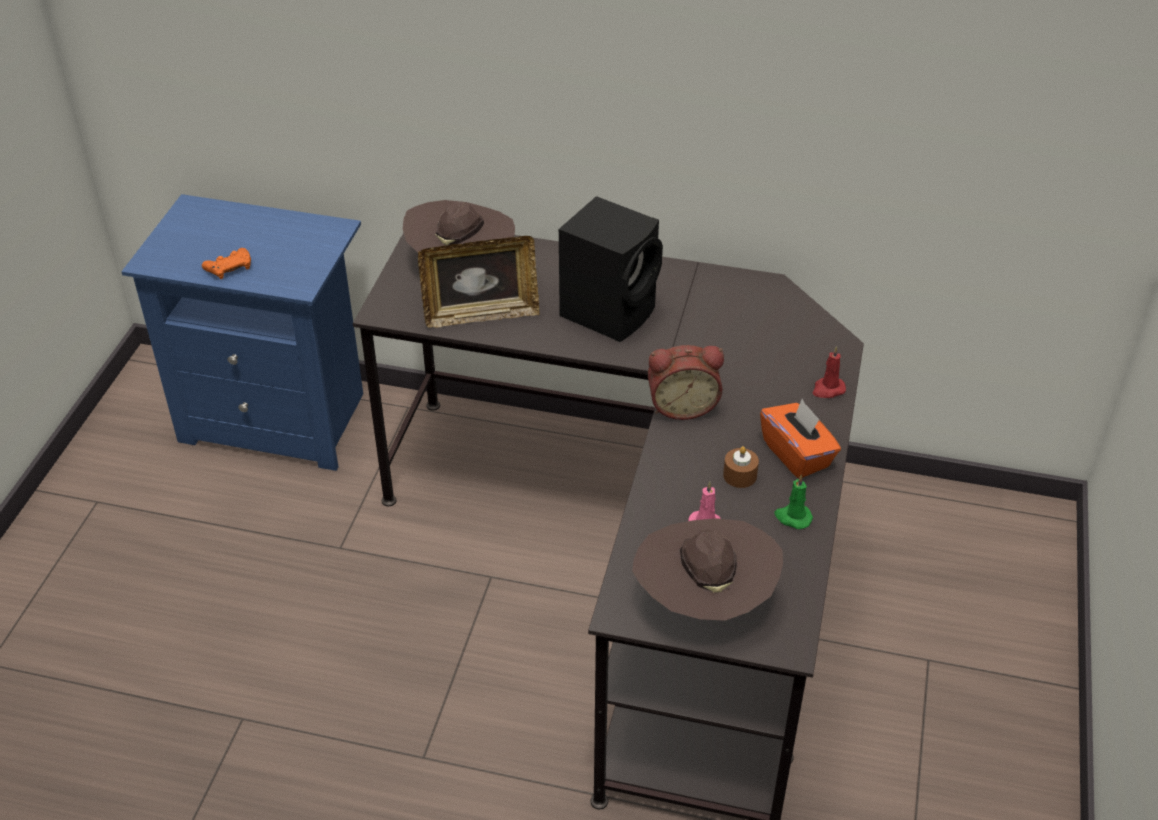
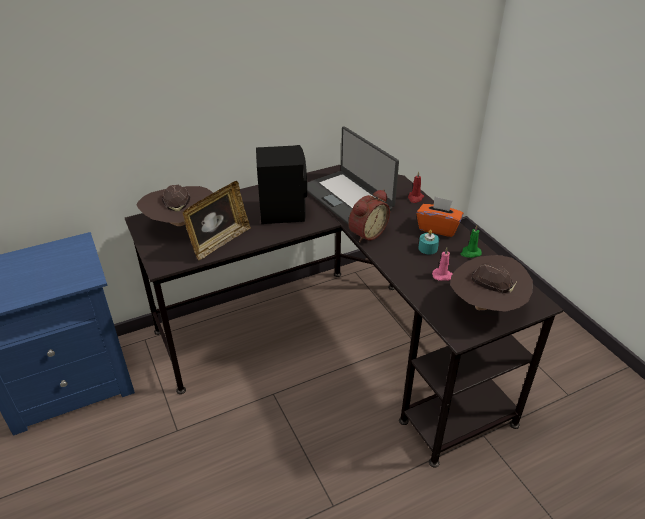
camera: 40 degrees left, 5 degrees down
orange game controller [202,248,251,279] -> none
brown candle [723,446,759,488] -> turquoise candle [418,230,439,254]
none -> laptop [307,126,399,225]

